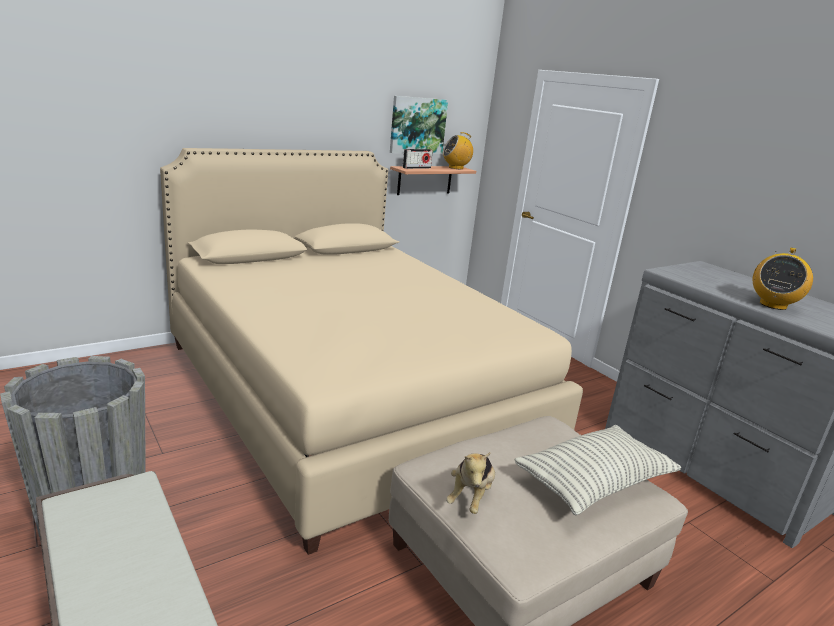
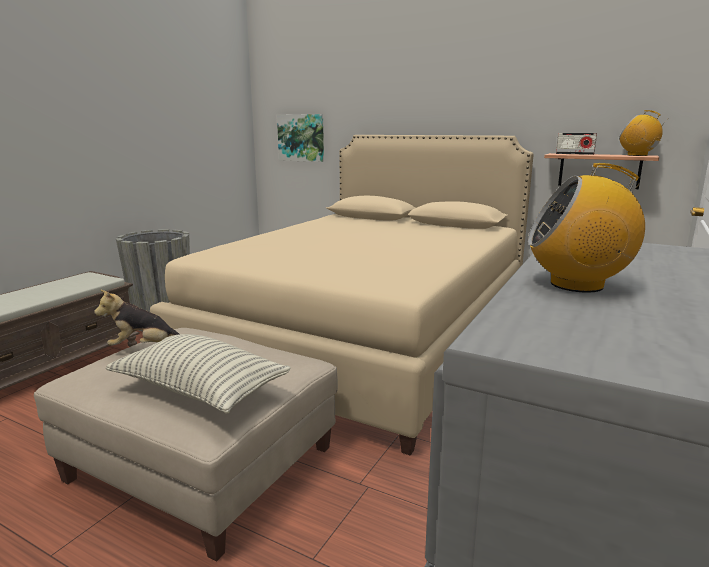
camera: 65 degrees right, 5 degrees down
picture [390,96,448,154] -> picture moved to [277,114,324,162]

